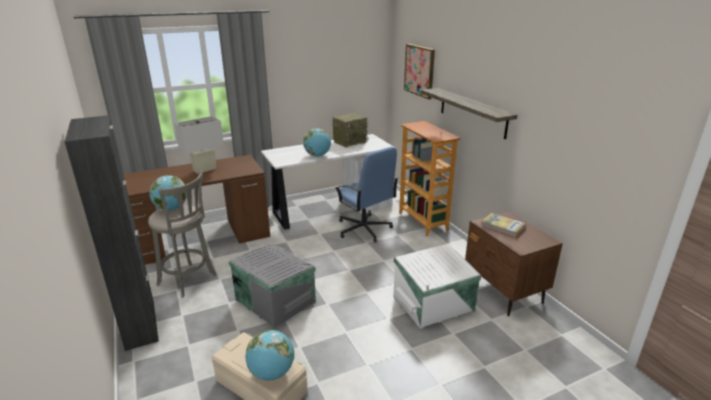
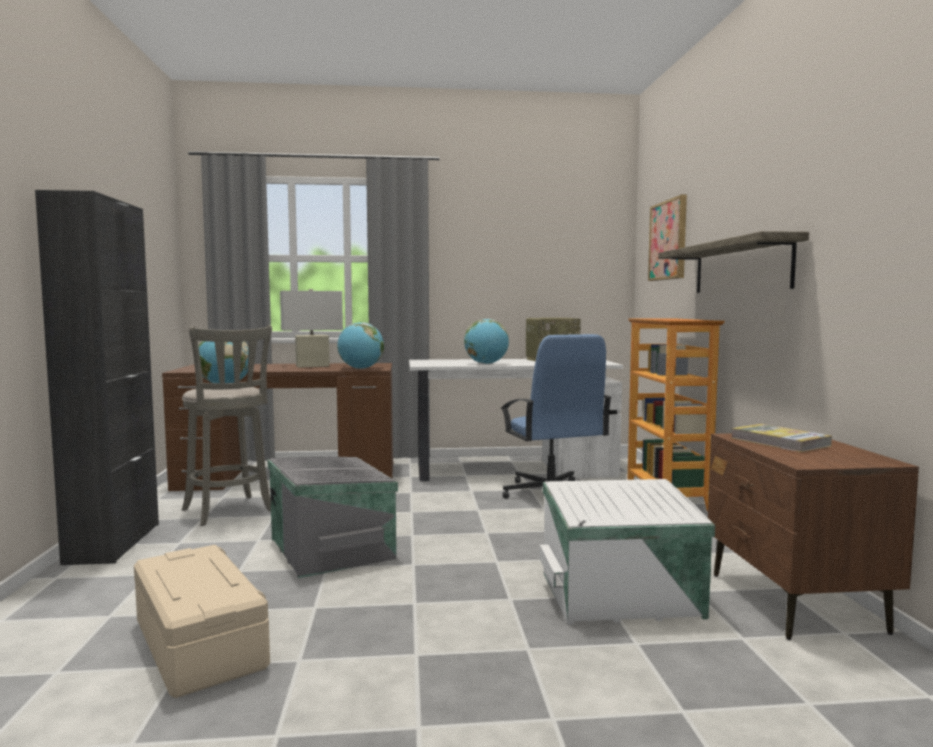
camera: 20 degrees right, 20 degrees down
globe [245,330,294,381] -> globe moved to [337,322,384,369]

